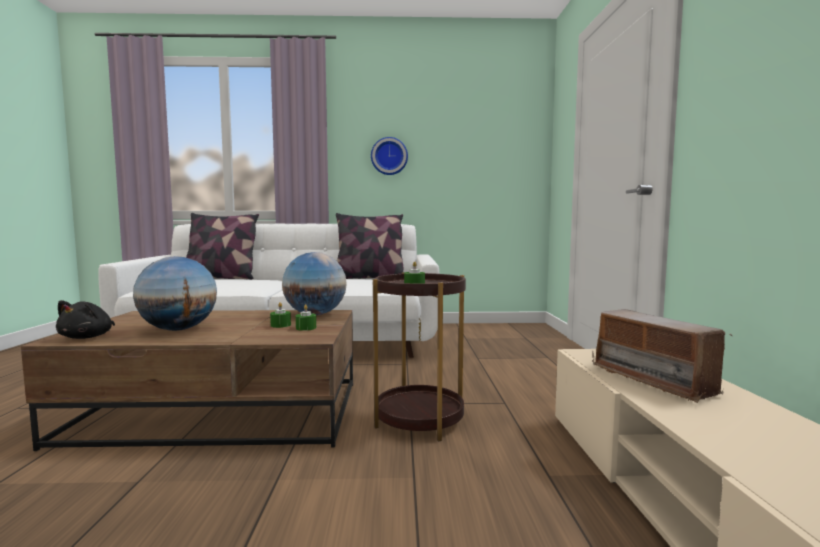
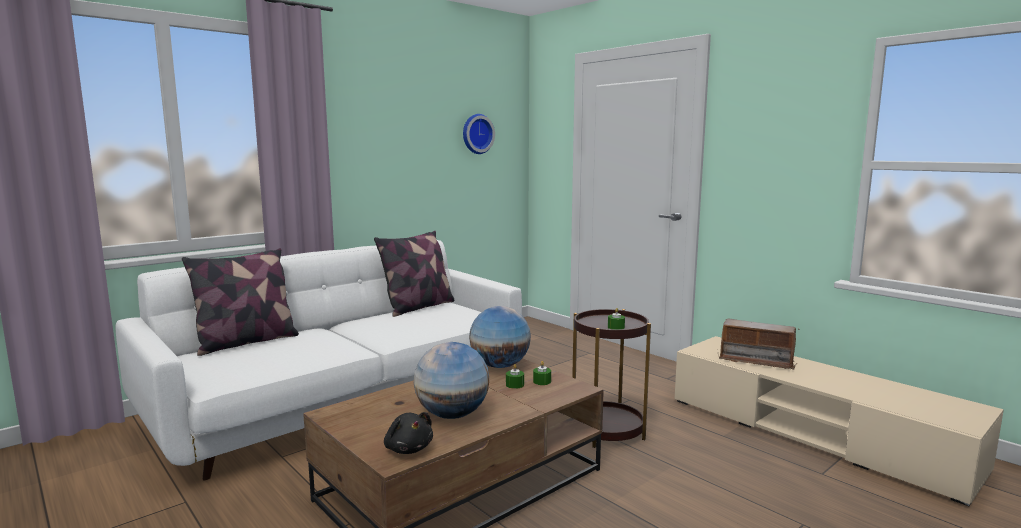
camera: 40 degrees left, 5 degrees up
wall clock [371,137,408,175] -> wall clock moved to [463,114,495,154]

